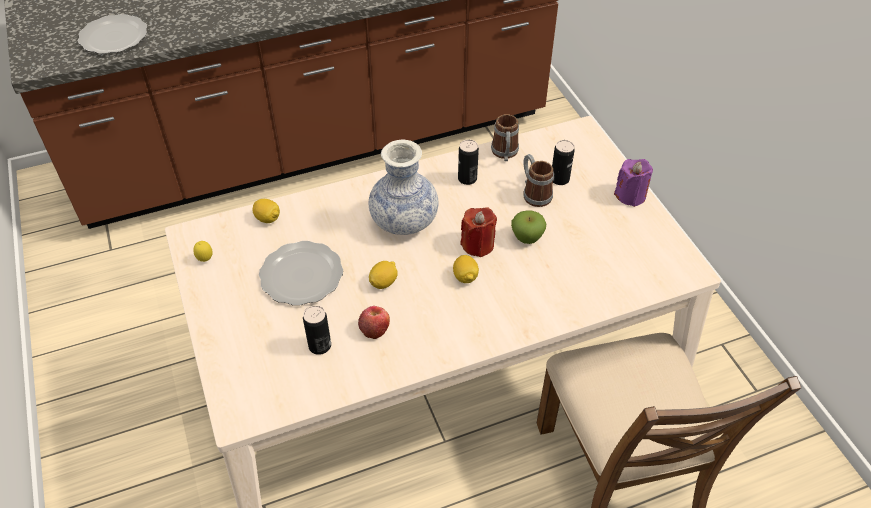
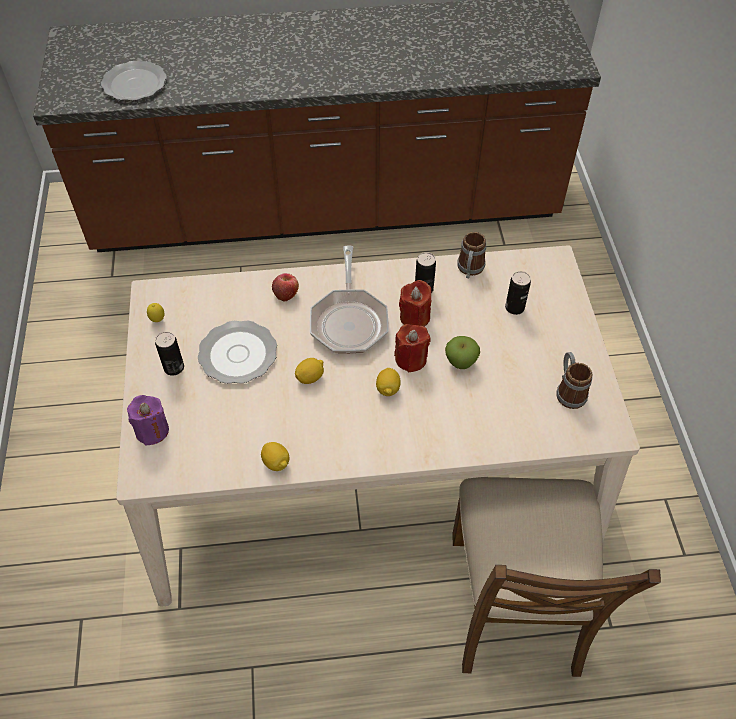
camera: 15 degrees right, 5 degrees up
lemon [253,199,280,223] -> lemon moved to [261,442,290,471]
can [303,305,331,355] -> can moved to [155,332,184,376]
apple [358,306,390,339] -> apple moved to [272,273,299,301]
vase [369,139,438,235] -> frying pan [310,246,388,353]
mug [523,154,554,207] -> mug moved to [556,352,593,409]
purple candle [614,159,653,207] -> purple candle moved to [127,395,169,445]
none -> red candle [399,280,432,327]

